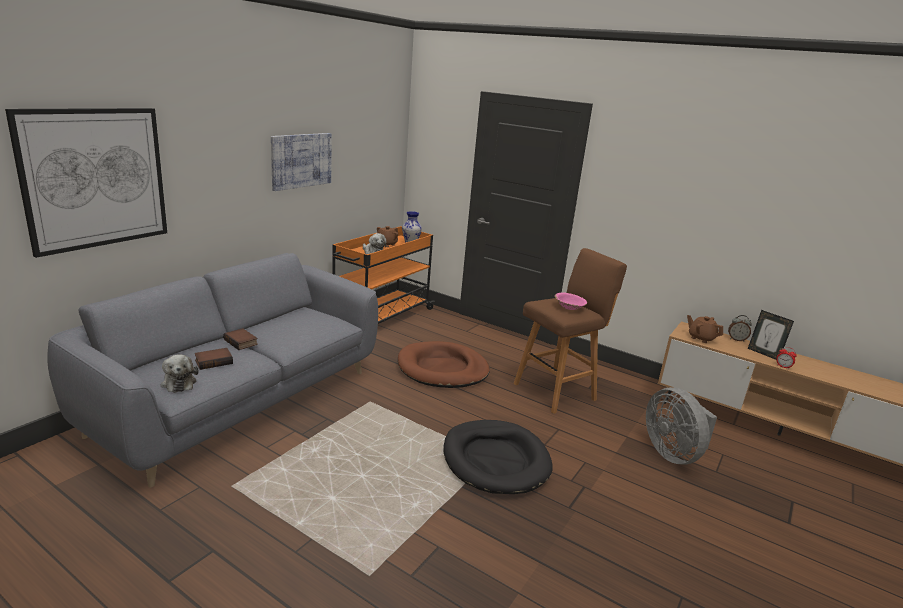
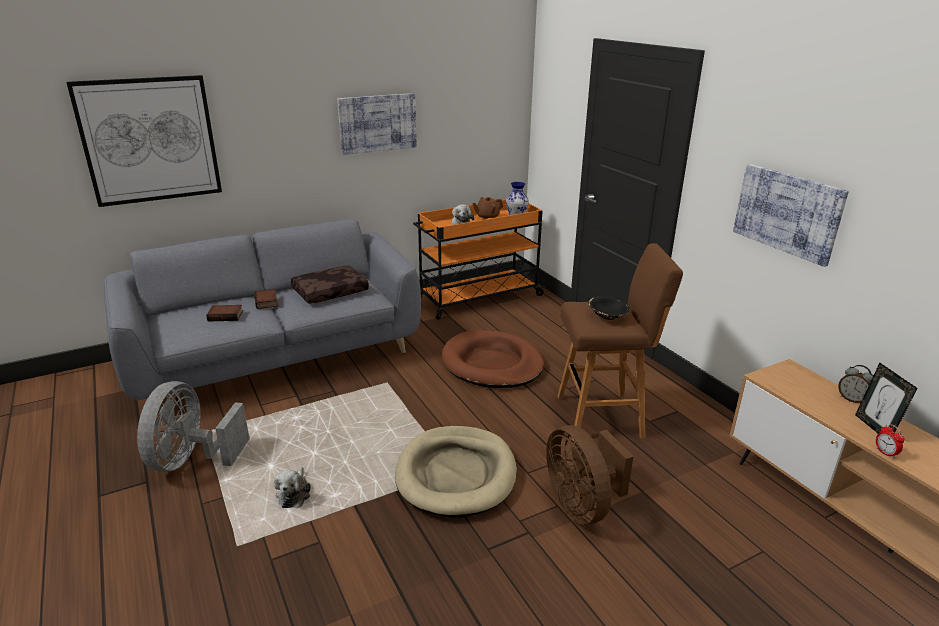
camera: 30 degrees right, 5 degrees up
plush toy [161,354,198,393] -> plush toy moved to [274,467,311,508]
black dog bed [443,420,553,494] -> beige dog bed [395,426,517,518]
pink bowl [555,292,587,310] -> black bowl [588,296,630,320]
grey fan [646,387,717,465] -> grey fan moved to [137,381,249,472]
brown teapot [687,315,723,343] -> none
none -> brown pillow [291,266,369,304]
none -> brown fan [546,425,633,525]
none -> picture [733,164,849,267]

